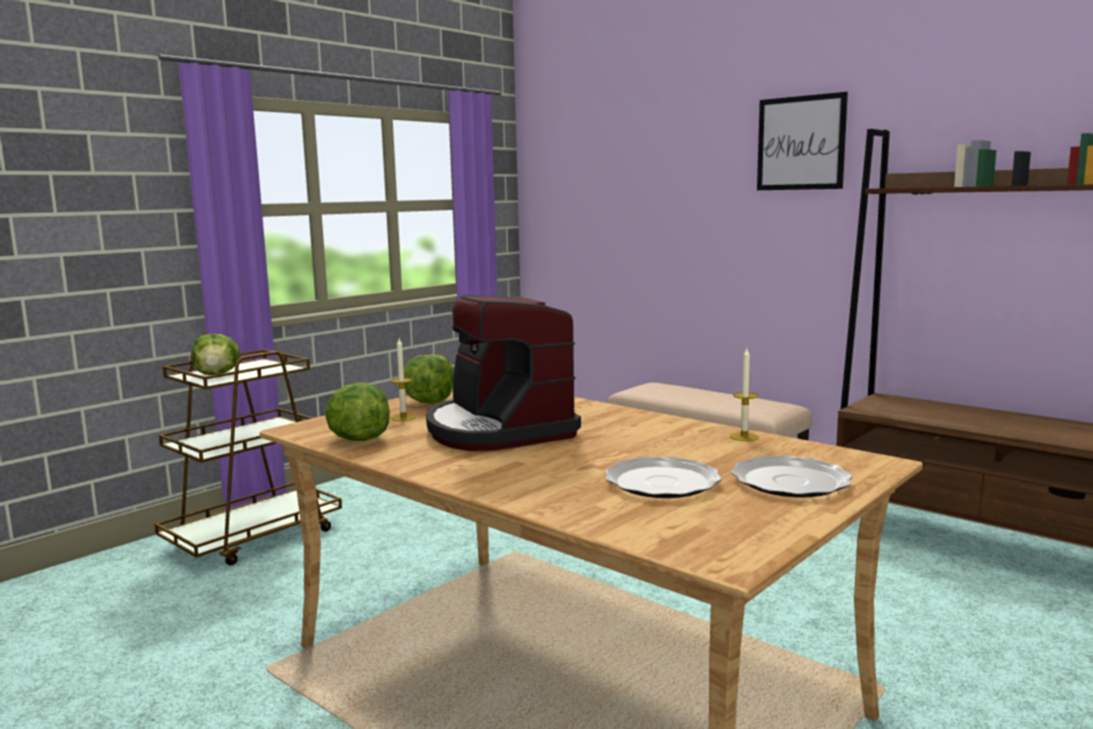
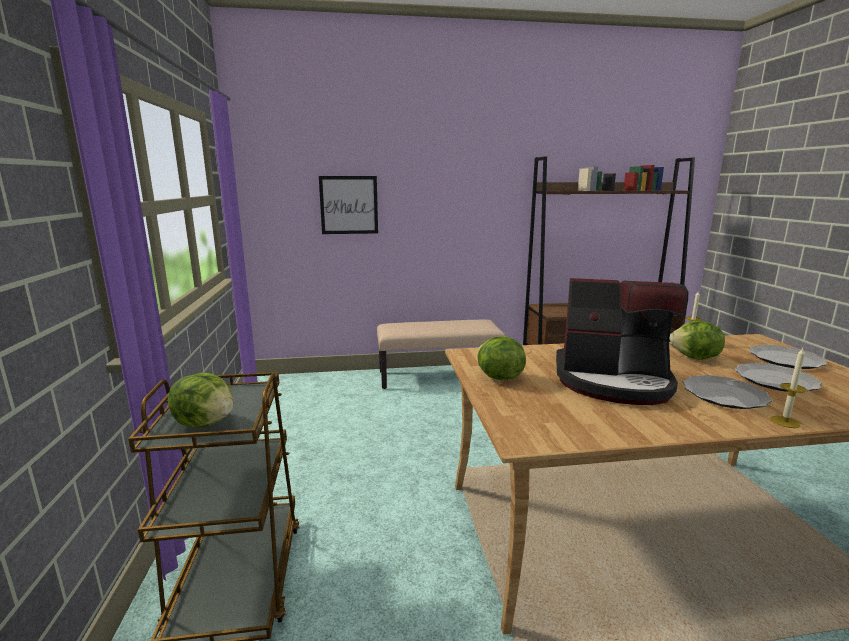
camera: 50 degrees left, 5 degrees up
lettuce [325,382,390,441] -> lettuce moved to [669,321,725,360]
candle [391,338,416,421] -> candle moved to [770,348,807,428]
picture [757,92,848,190] -> picture moved to [319,176,378,234]
none -> plate [683,375,772,409]

